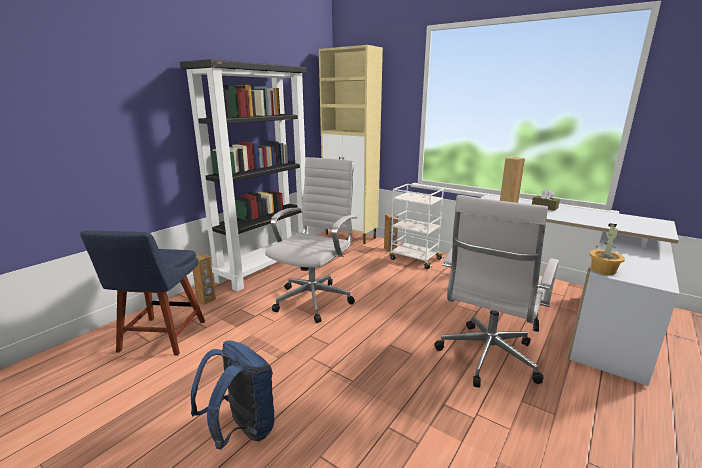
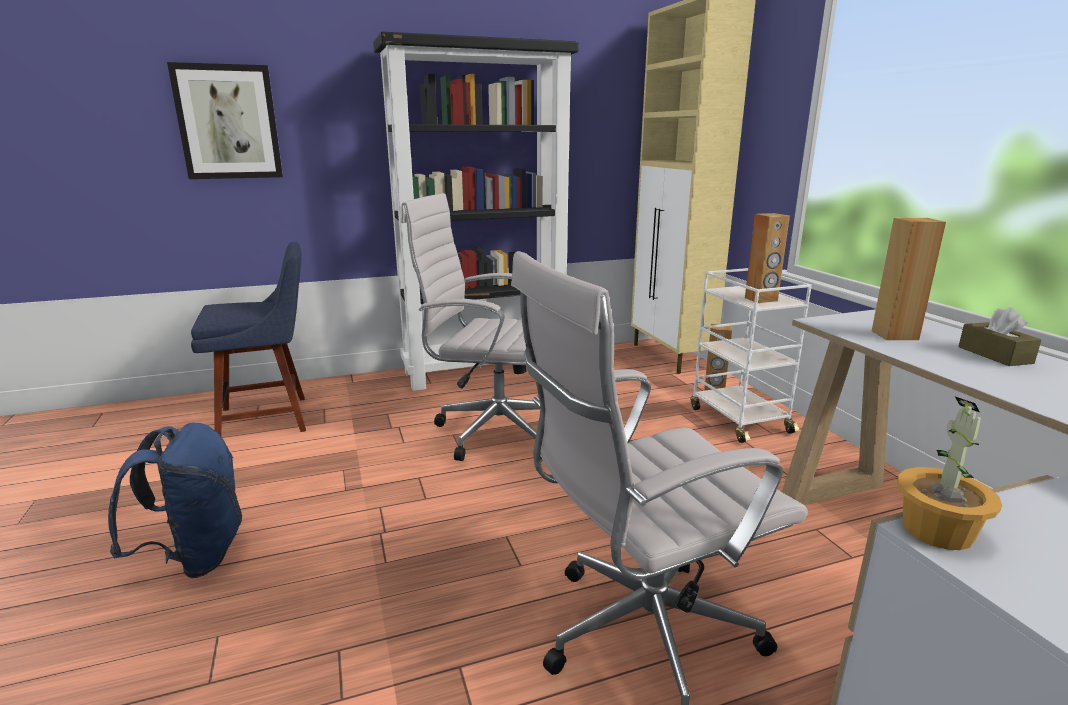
camera: 35 degrees right, 0 degrees up
blue chair [80,230,205,356] -> blue chair turned 150 degrees counterclockwise [191,242,306,436]
brown speaker [193,254,216,305] -> brown speaker moved to [745,213,790,303]
white office chair [265,157,357,323] -> white office chair turned 135 degrees counterclockwise [401,193,542,461]
none -> picture [167,62,283,179]

